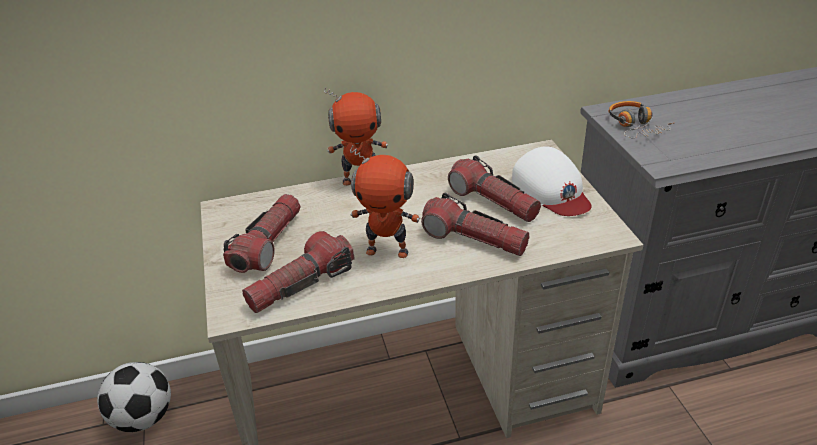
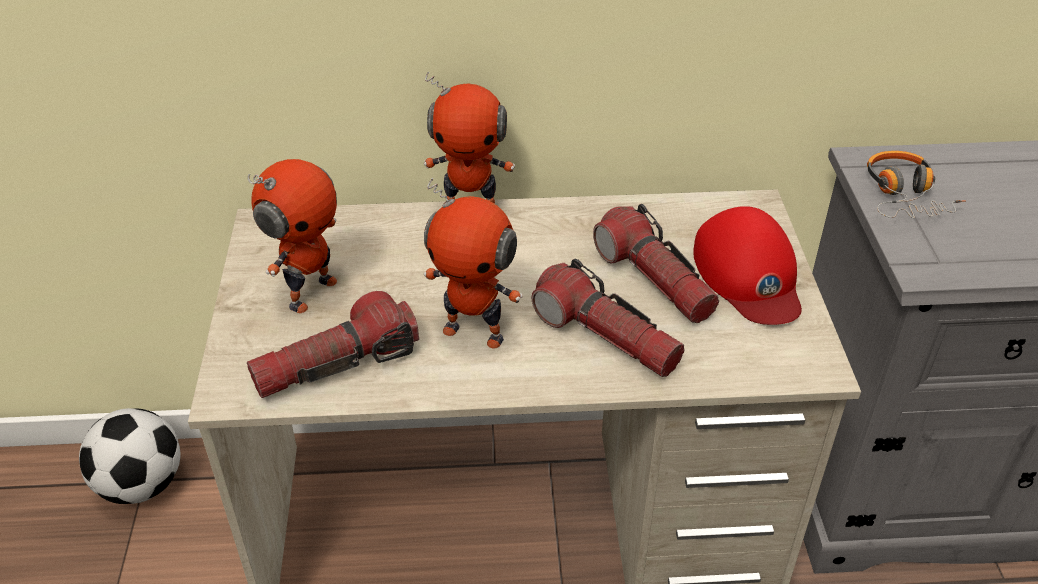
camera: 10 degrees right, 5 degrees up
flashlight [223,194,300,273] -> toy robot [248,159,337,313]
white cap [512,146,592,216] -> red cap [693,206,802,325]

